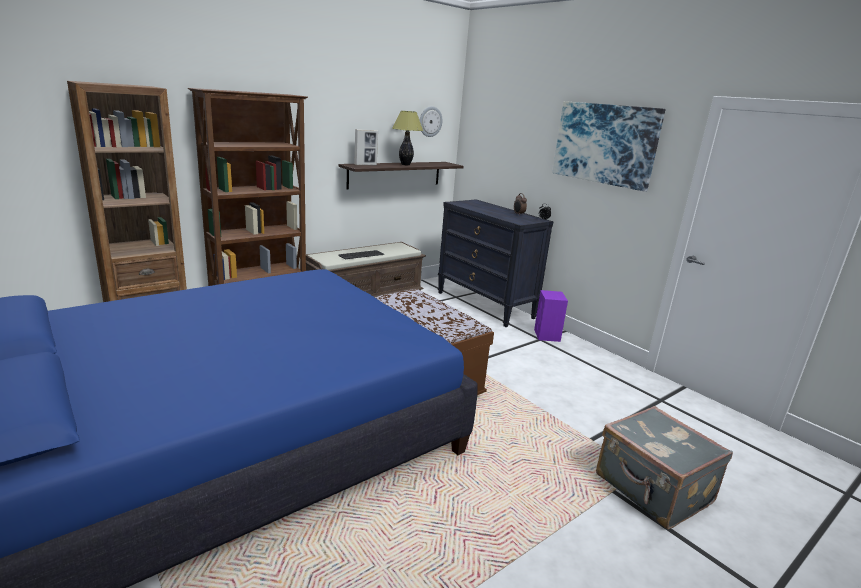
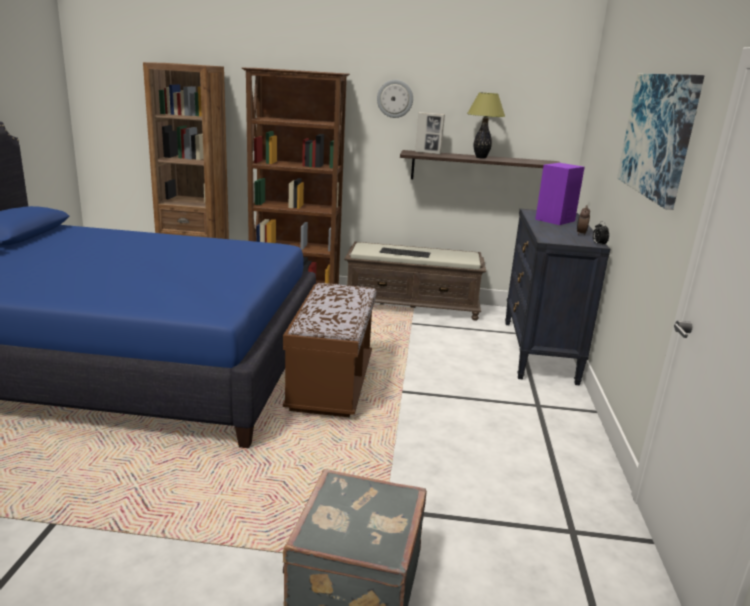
camera: 45 degrees right, 0 degrees up
wall clock [420,106,442,137] -> wall clock moved to [377,80,413,118]
purple speaker [534,290,568,342] -> purple speaker moved to [535,163,585,225]

